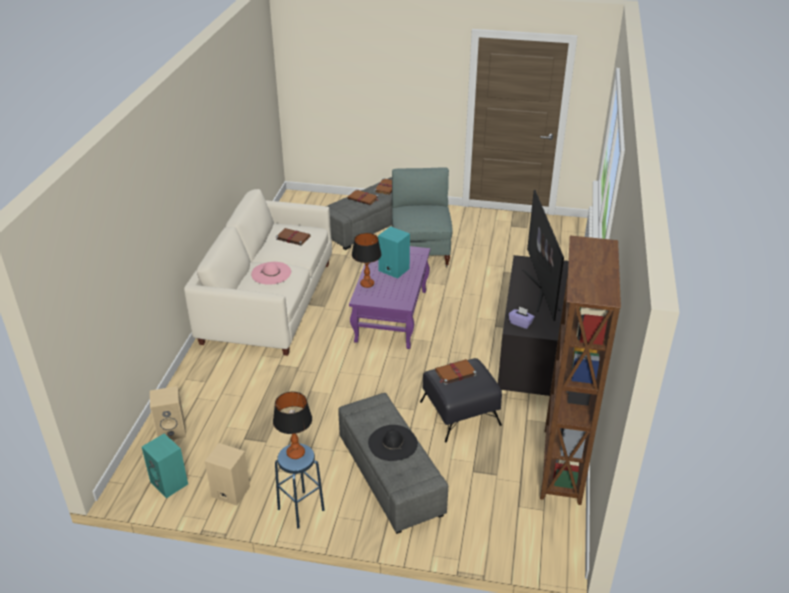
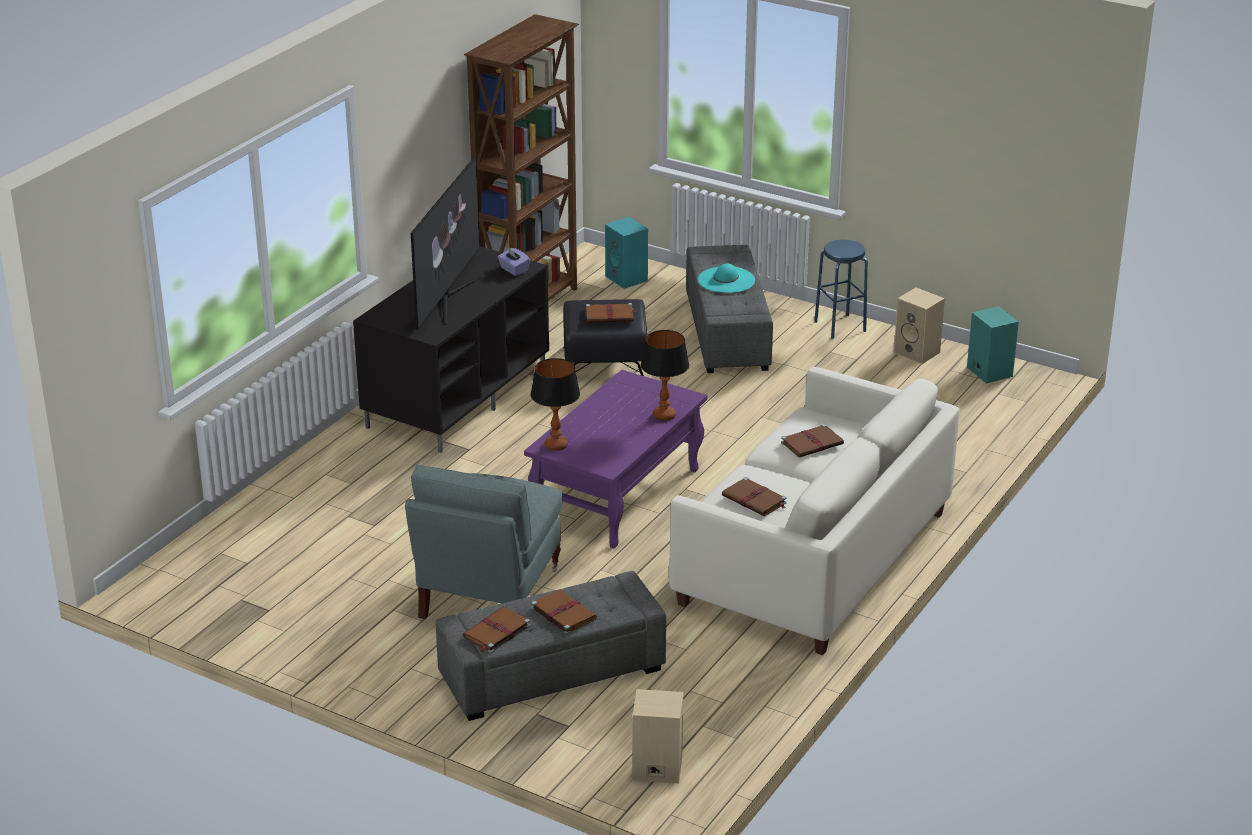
camera: 160 degrees left, 5 degrees down
beige speaker [150,386,186,440] -> beige speaker moved to [633,689,683,783]
pink hat [251,262,291,285] -> brown book [781,424,844,457]
table lamp [273,392,312,459] -> table lamp moved to [530,358,580,451]
black hat [368,425,418,461] -> turquoise hat [698,264,755,293]
turquoise speaker [378,226,410,278] -> turquoise speaker moved to [605,217,648,289]

